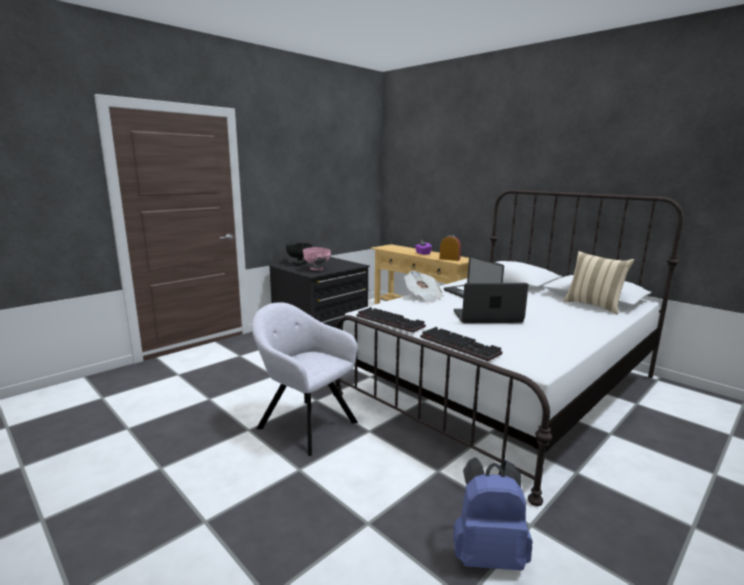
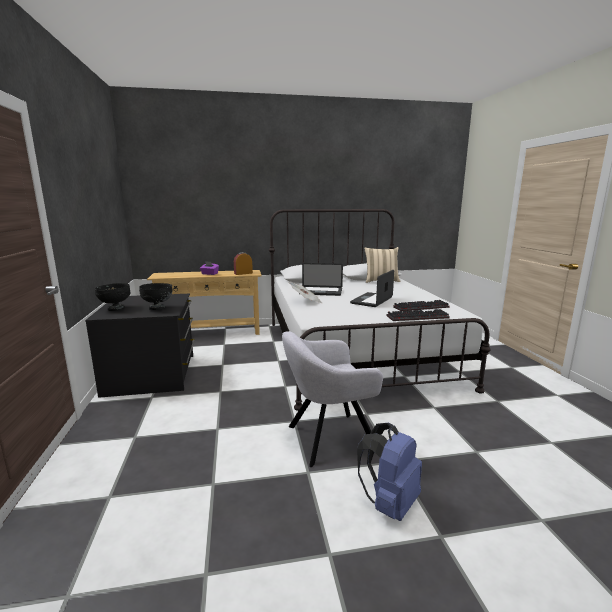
camera: 55 degrees left, 0 degrees up
pink bowl [303,247,331,271] -> black bowl [139,283,173,310]
keyboard [357,307,426,333] -> keyboard moved to [393,300,450,311]
blue backpack [453,457,533,570] -> blue backpack moved to [357,423,422,521]

